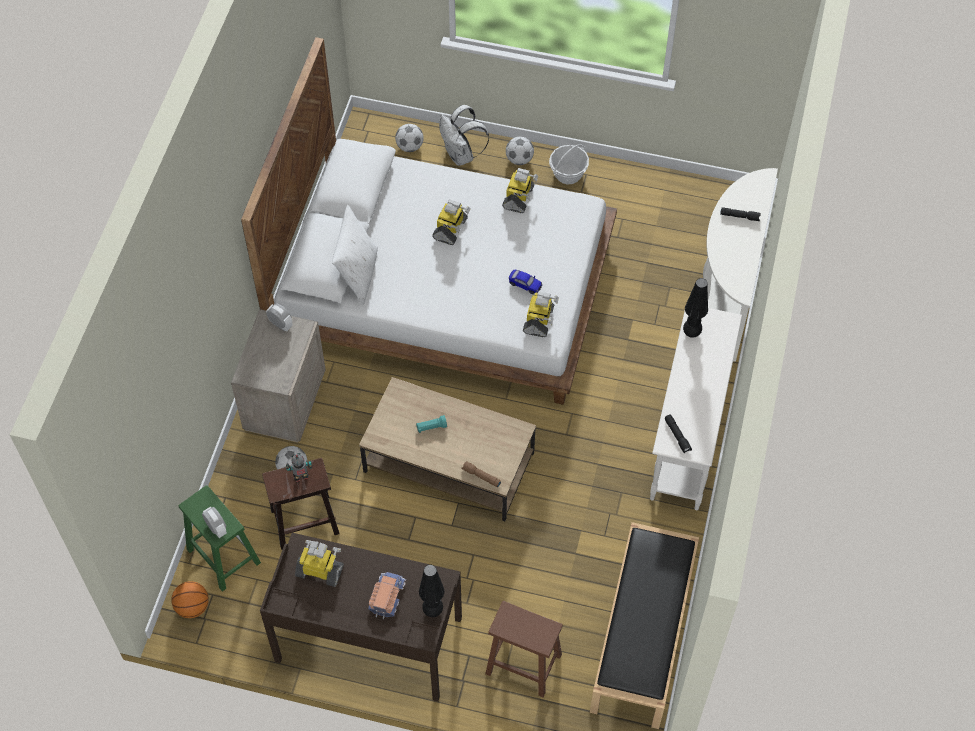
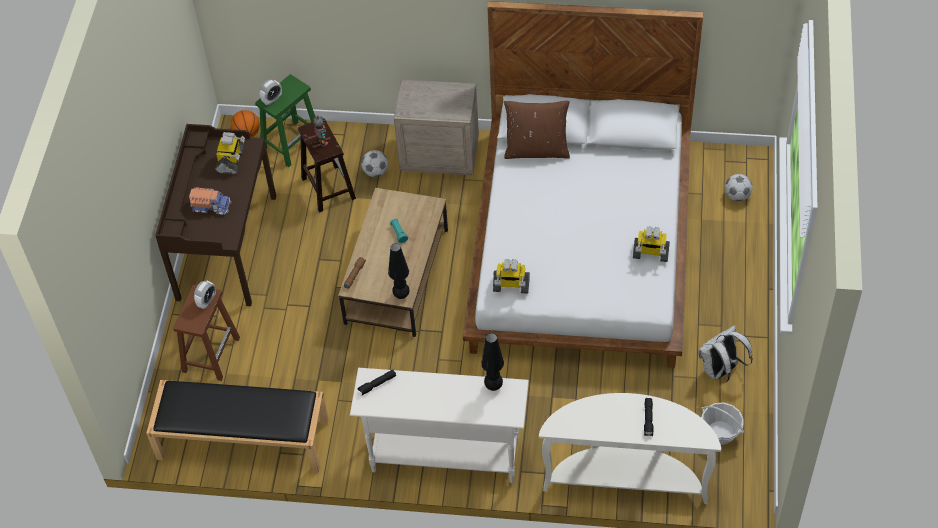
camera: 85 degrees right, 5 degrees down
alarm clock [266,304,292,331] -> alarm clock moved to [194,280,216,309]
white pillow [332,205,378,305] -> brown pillow [504,100,570,159]
black table lamp [419,565,445,617] -> black table lamp moved to [388,243,409,299]
toy robot [432,199,471,245] -> none
white backpack [439,105,489,166] -> white backpack moved to [699,325,753,383]
football [506,137,534,165] -> none
toy car [509,270,542,294] -> none
basket [549,144,589,184] -> basket moved to [701,402,744,445]

